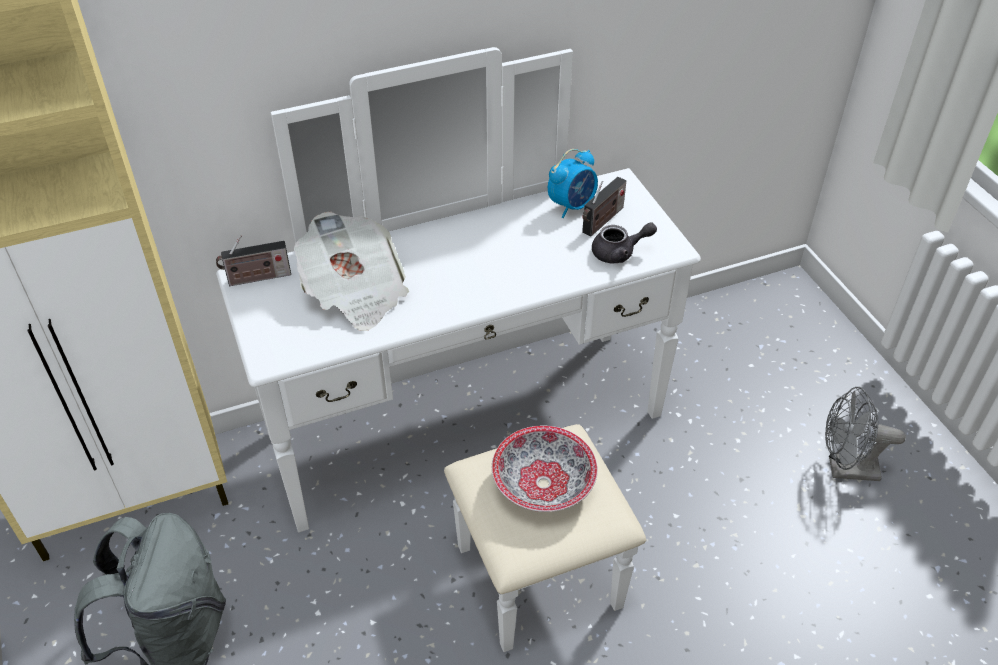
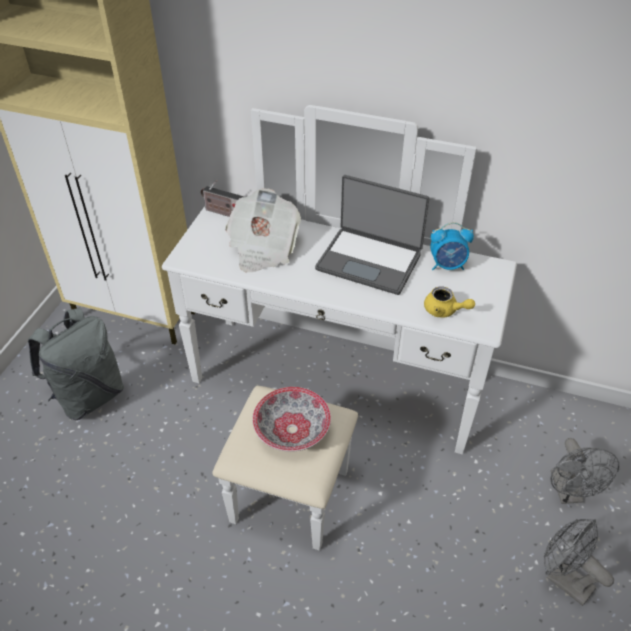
camera: 40 degrees right, 0 degrees up
radio [582,177,626,236] -> none
grey teapot [592,222,657,263] -> yellow teapot [424,286,475,317]
none -> laptop [315,175,429,295]
none -> grey fan [550,438,619,504]

